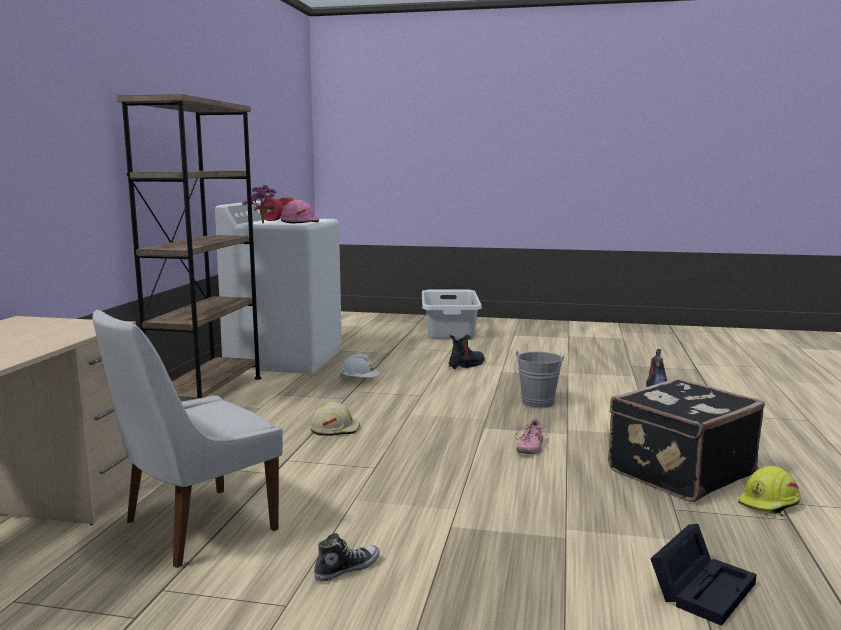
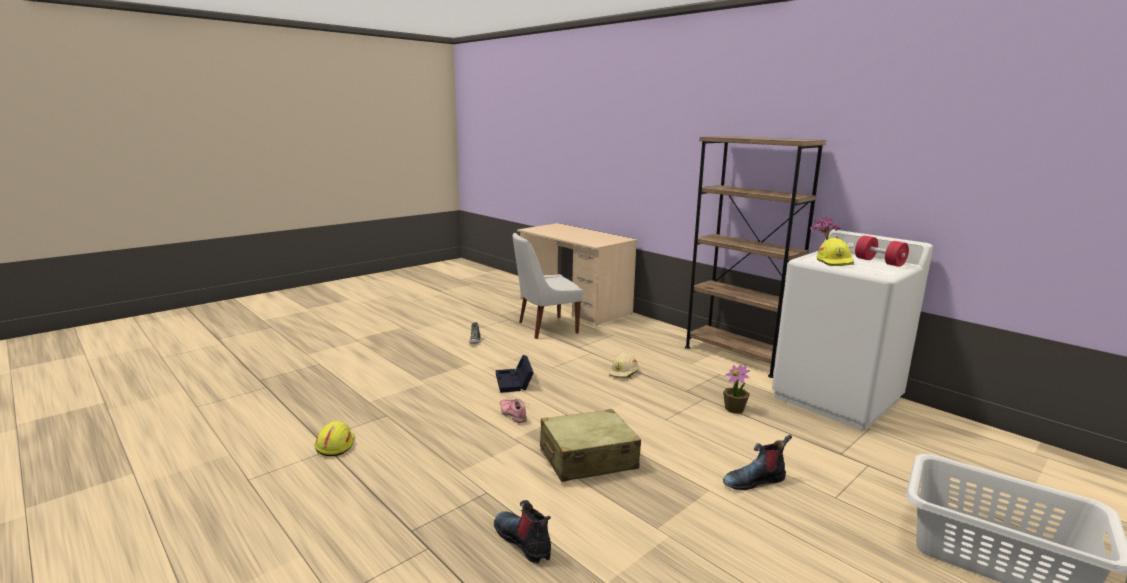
camera: 125 degrees right, 5 degrees up
white chair [92,309,283,568] -> white chair turned 105 degrees counterclockwise [513,232,583,339]
pink hard hat [280,200,319,224] -> yellow hard hat [817,238,854,266]
white hard hat [340,353,379,378] -> potted plant [723,364,750,414]
boot [449,334,485,369] -> boot turned 90 degrees clockwise [723,435,792,490]
grey bucket [514,350,564,408] -> beige suitcase [540,409,641,482]
black suitcase [608,378,765,502] -> none
black storage box [650,524,757,626] -> black storage box moved to [496,355,534,393]

